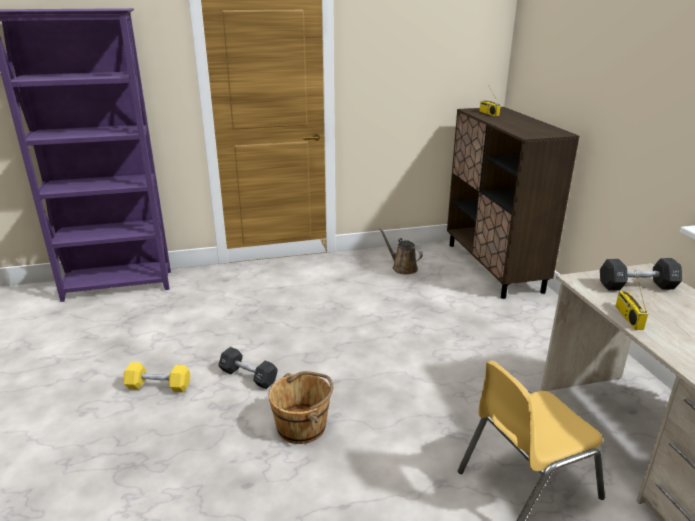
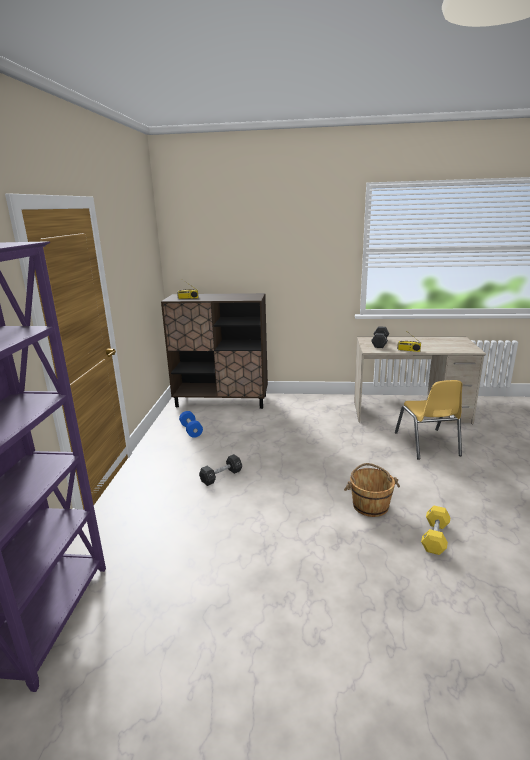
camera: 70 degrees left, 5 degrees down
yellow dumbbell [123,362,190,392] -> yellow dumbbell moved to [421,506,451,555]
black dumbbell [218,347,278,389] -> black dumbbell moved to [199,454,242,486]
brown watering can [379,228,423,274] -> blue dumbbell [179,411,203,438]

